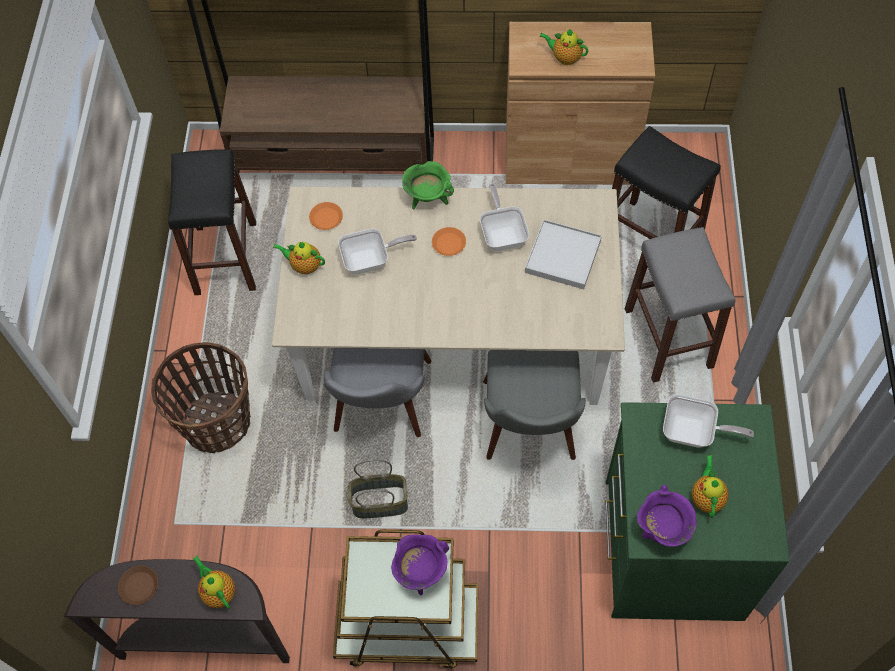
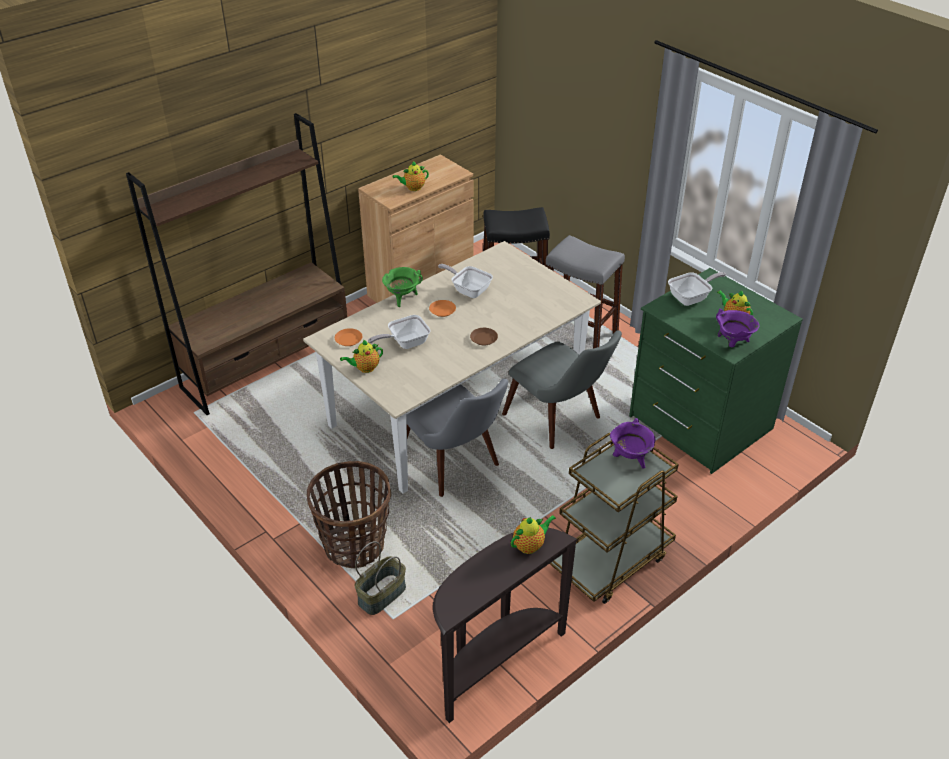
camera: 45 degrees left, 20 degrees down
brown plate [118,566,158,605] -> brown plate moved to [470,328,498,345]
black stool [168,149,256,295] -> none
teapot [192,556,235,609] -> teapot turned 135 degrees clockwise [511,515,556,554]
frying pan [338,229,417,274] -> frying pan turned 150 degrees counterclockwise [368,315,431,349]
basket [348,459,408,518] -> basket moved to [354,541,406,615]
white tray [525,219,602,289] -> none

